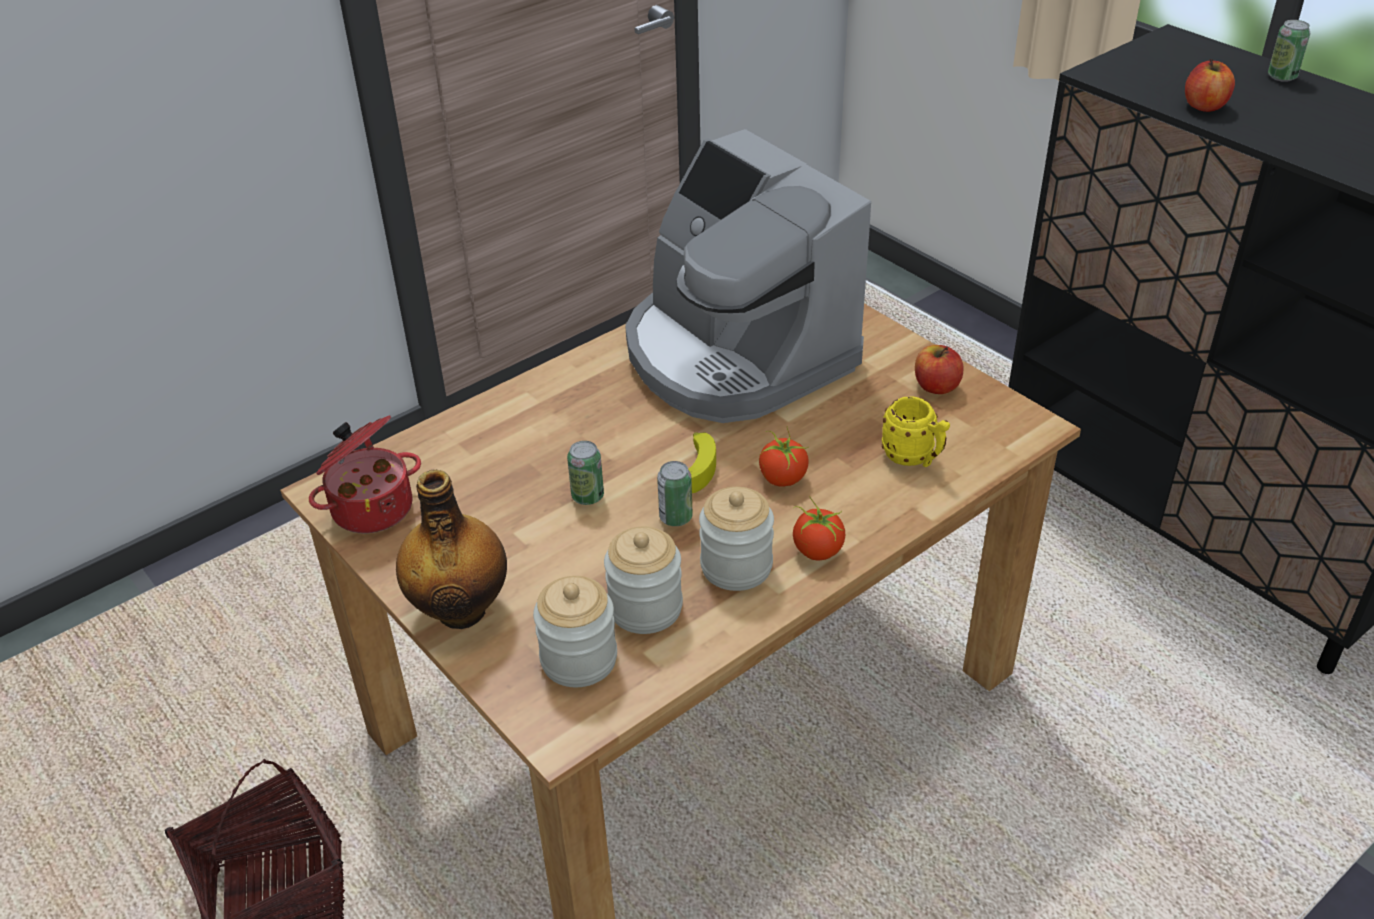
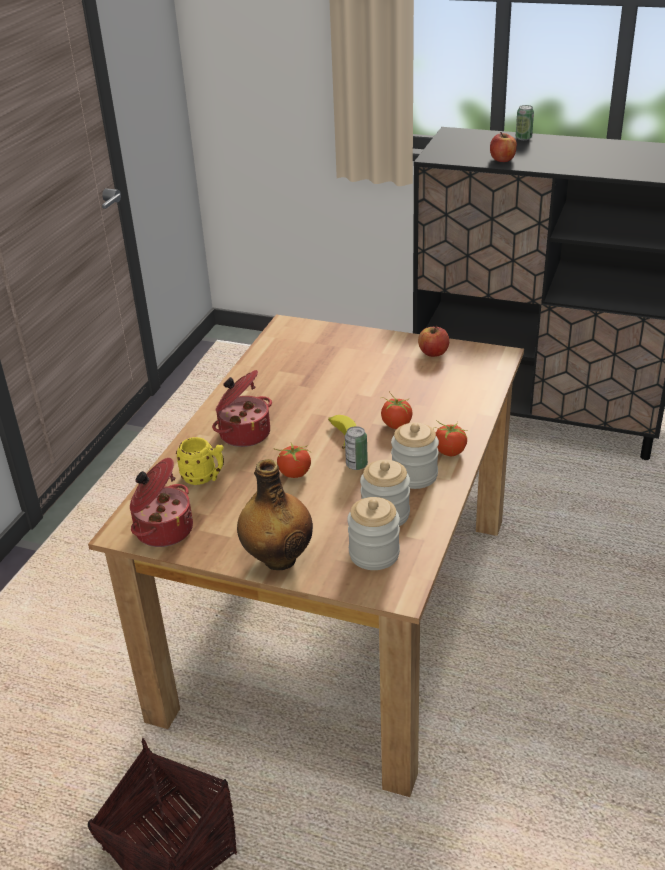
camera: 30 degrees left, 5 degrees down
can [567,441,604,505] -> tomato [274,443,311,478]
coffee machine [625,129,871,423] -> none
yellow mug [882,396,950,467] -> yellow mug moved to [176,437,224,485]
none -> cooking pot [212,370,272,447]

